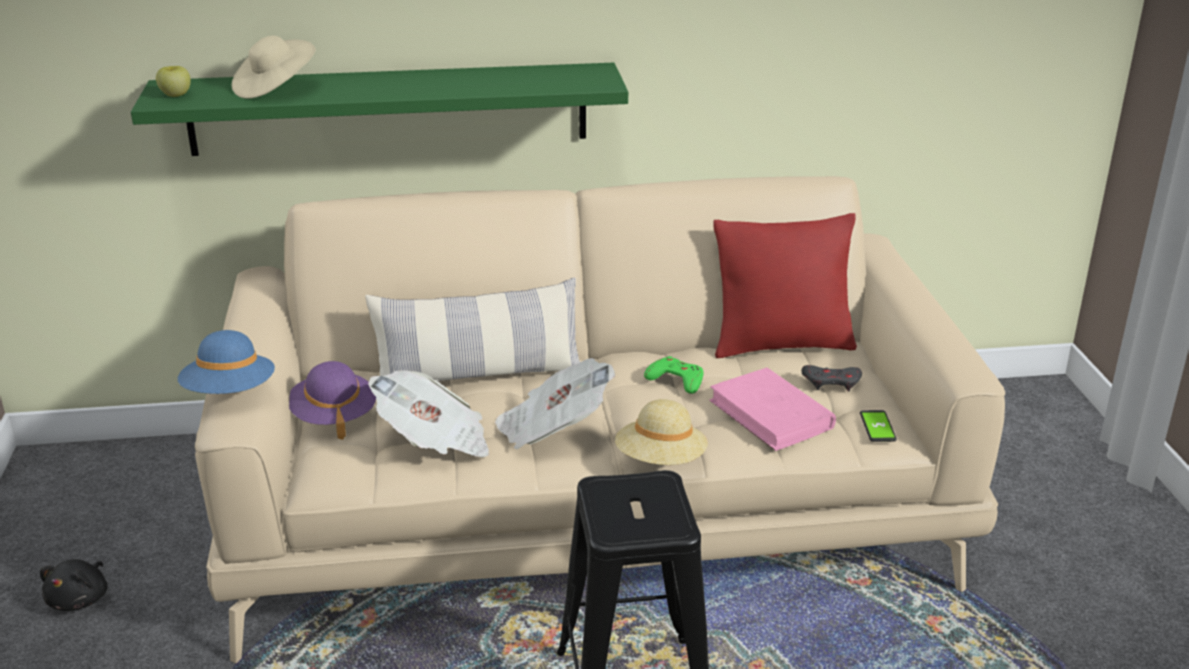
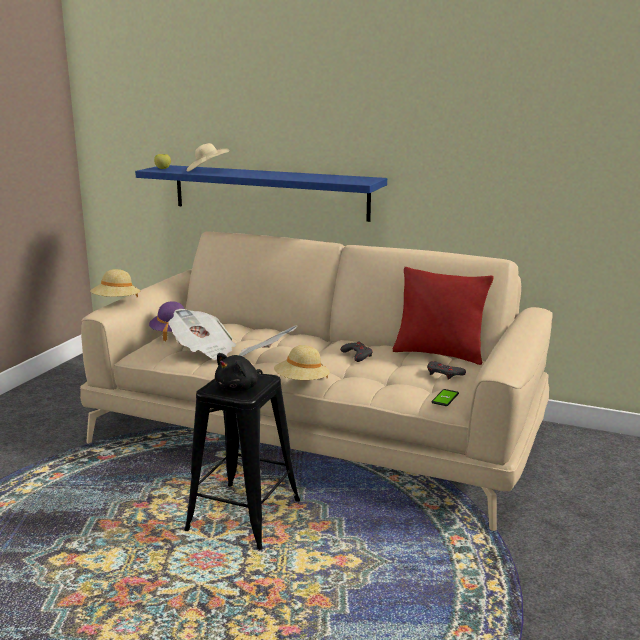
camera: 30 degrees right, 10 degrees down
black plush toy [40,559,108,611] -> black plush toy moved to [215,353,263,391]
green shelf [131,63,628,156] -> blue shelf [135,165,387,222]
blue hat [178,330,275,394] -> beige hat [90,269,140,297]
pillow [365,278,580,381] -> none
green game controller [644,356,704,394] -> grey game controller [340,342,373,362]
pink book [710,368,836,451] -> none

